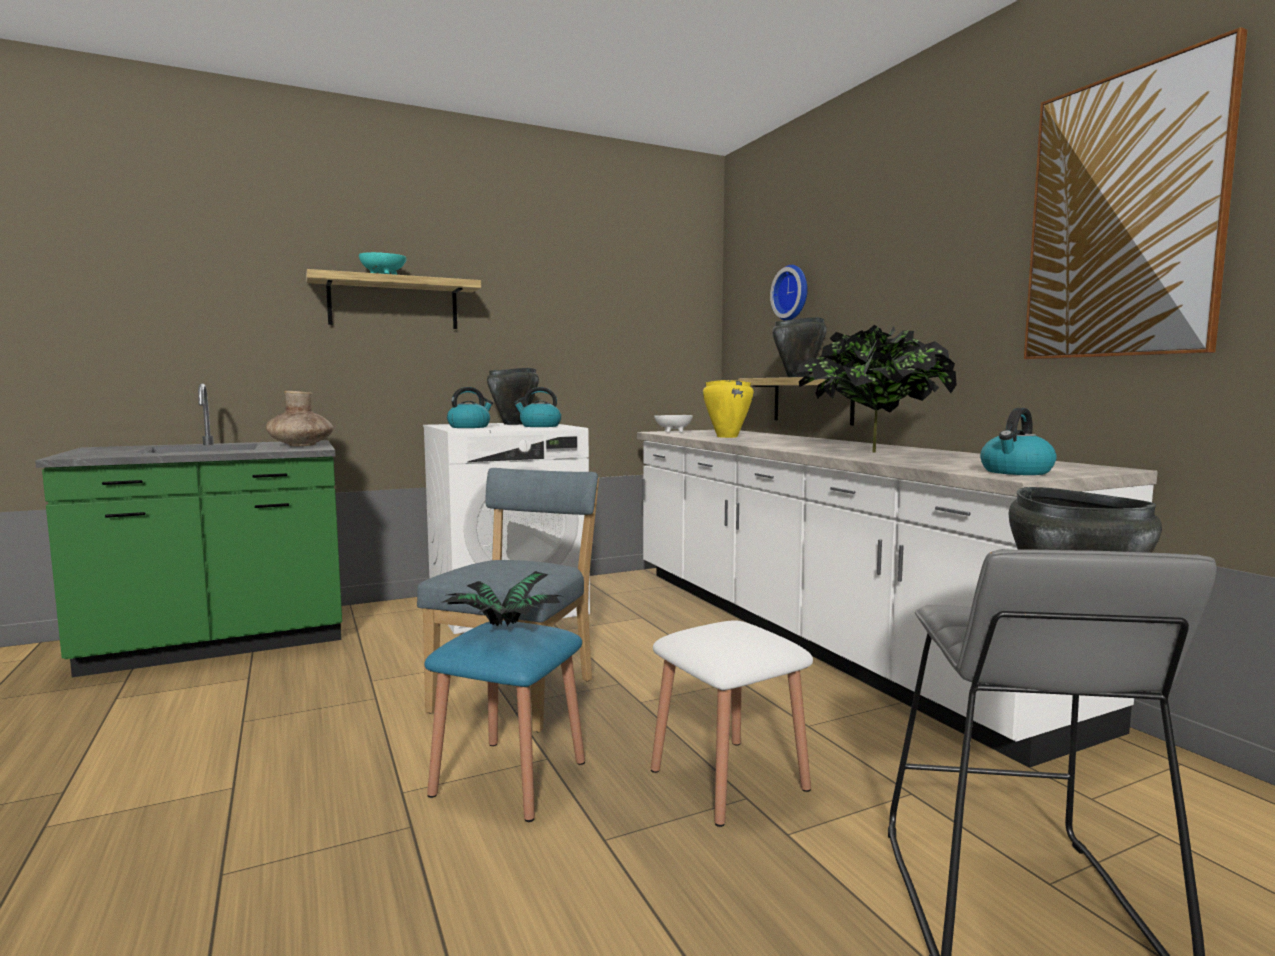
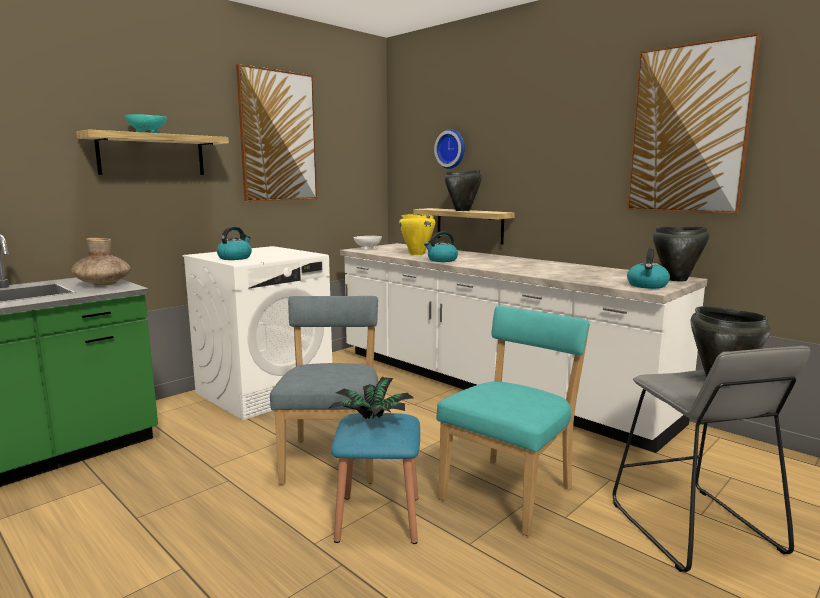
camera: 20 degrees left, 5 degrees up
black cooking pot [487,368,539,425] -> black cooking pot moved to [653,227,709,281]
kettle [514,387,561,427] -> kettle moved to [424,231,458,262]
white stool [651,620,813,827] -> turquoise chair [436,306,590,536]
potted plant [796,325,956,453] -> none
none -> picture [236,64,317,202]

